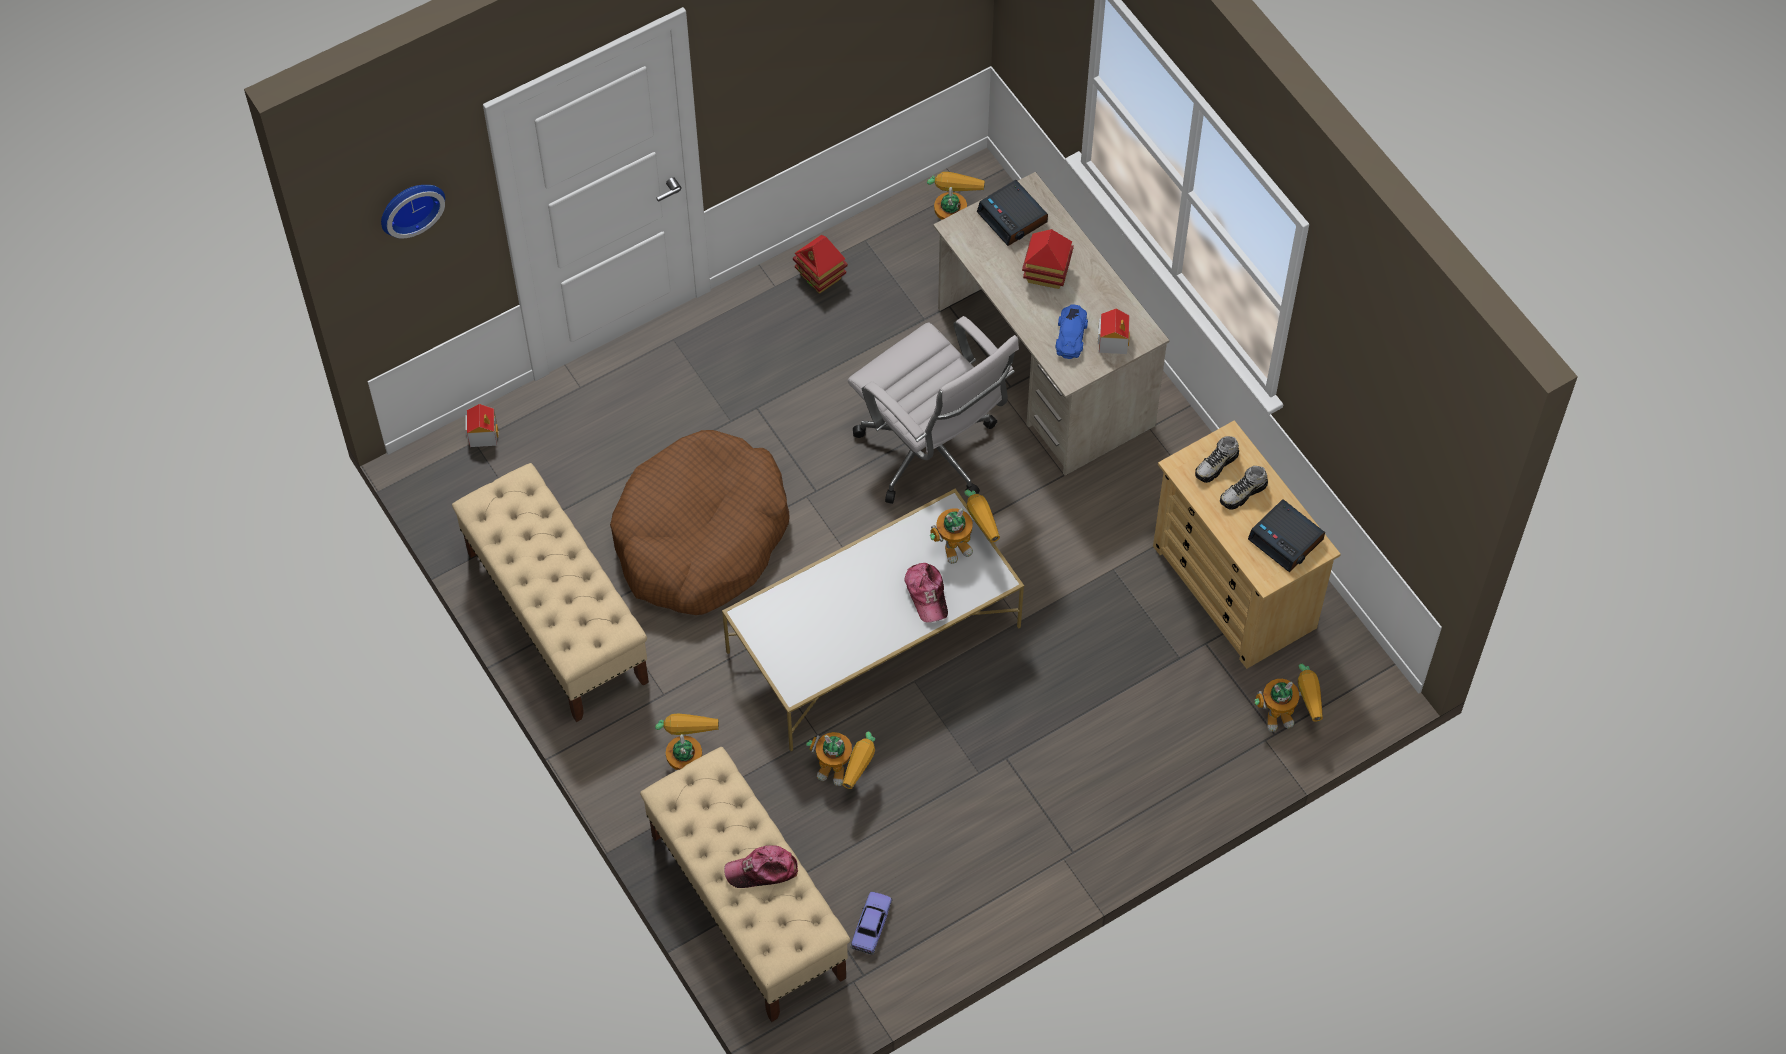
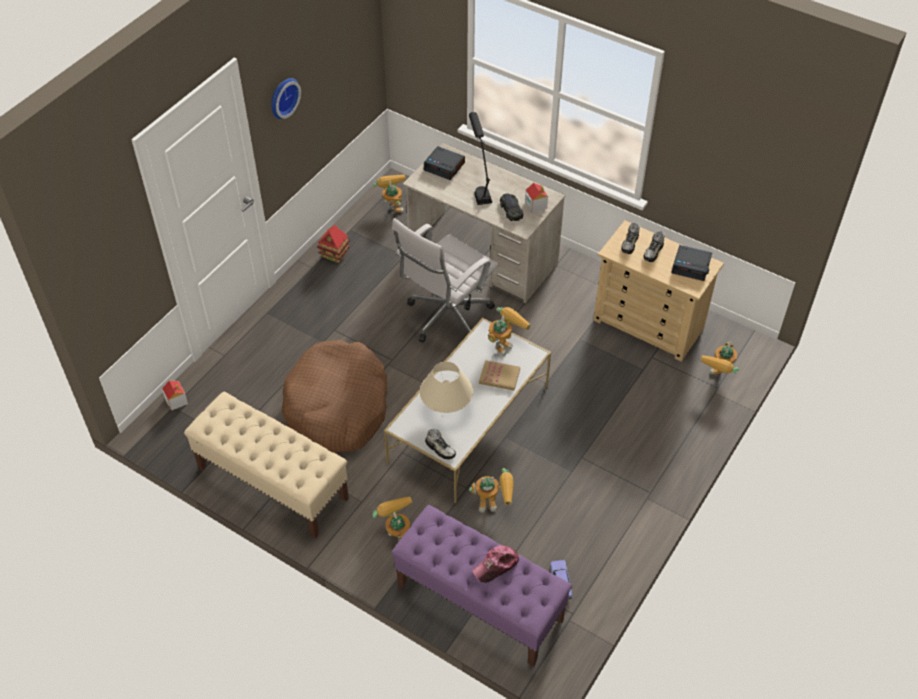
camera: 25 degrees left, 10 degrees down
wall clock [381,185,445,238] -> wall clock moved to [271,78,301,119]
beige bench [640,747,850,1022] -> purple bench [392,505,572,667]
white office chair [848,316,1019,504] -> white office chair turned 105 degrees clockwise [392,218,499,343]
cap [905,563,948,623] -> book [479,360,520,391]
toy house [1022,229,1074,289] -> black table lamp [469,112,492,205]
blue toy car [1055,305,1088,359] -> black toy car [500,193,523,221]
toy robot [1254,664,1323,732] -> toy robot turned 150 degrees clockwise [700,342,739,375]
none -> beige table lamp [420,362,473,413]
none -> shoe [425,429,456,459]

